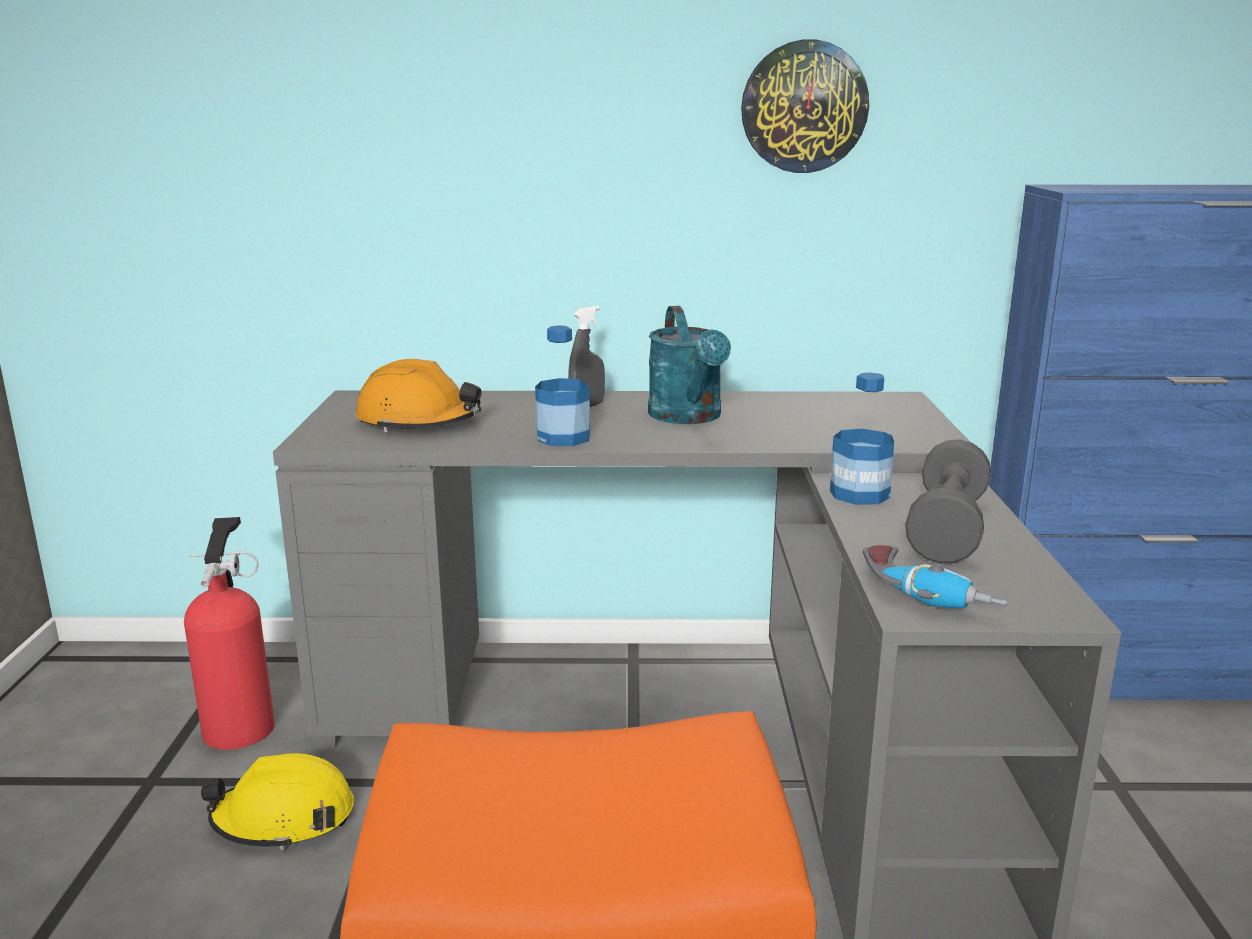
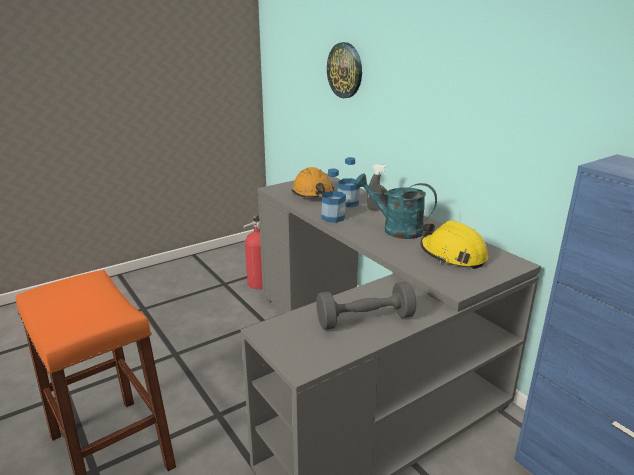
camera: 55 degrees right, 5 degrees up
yellow hard hat [201,753,354,850] -> yellow hard hat moved to [420,220,488,269]
turquoise watering can [648,306,731,424] -> turquoise watering can turned 75 degrees clockwise [354,174,437,239]
wall clock [741,39,869,173] -> wall clock moved to [327,42,362,98]
bottle [830,372,894,505] -> bottle moved to [337,157,360,207]
power drill [863,545,1008,608] -> none

